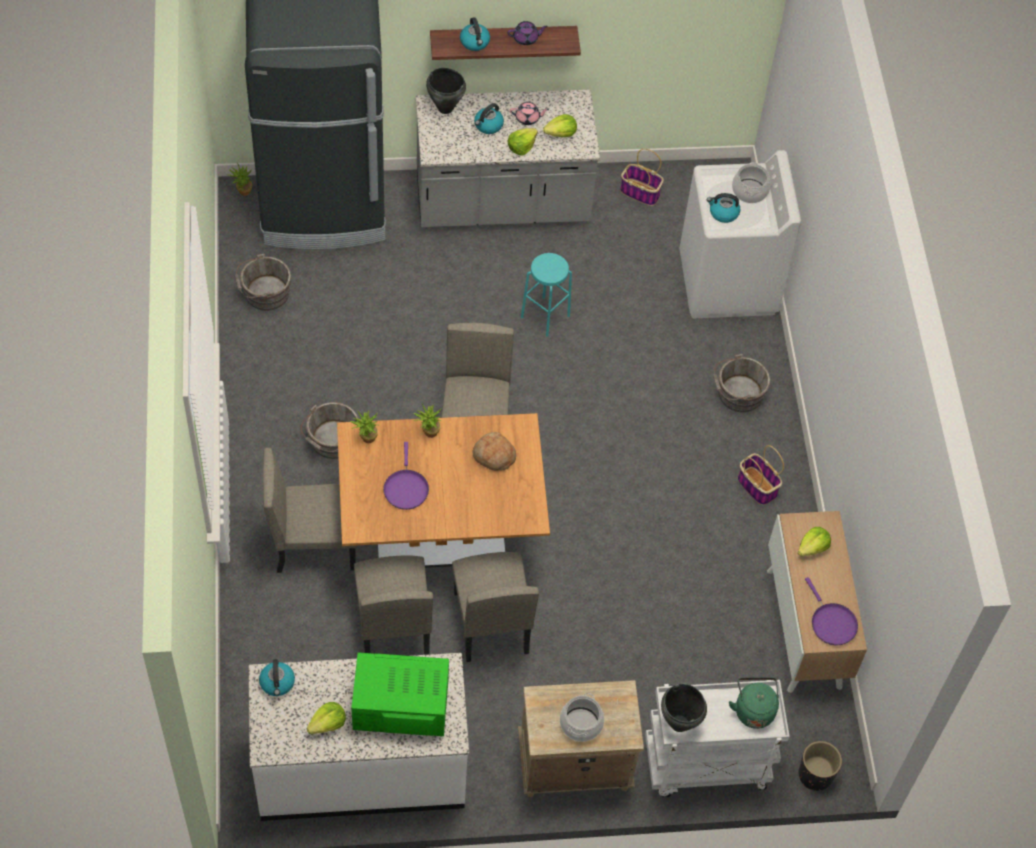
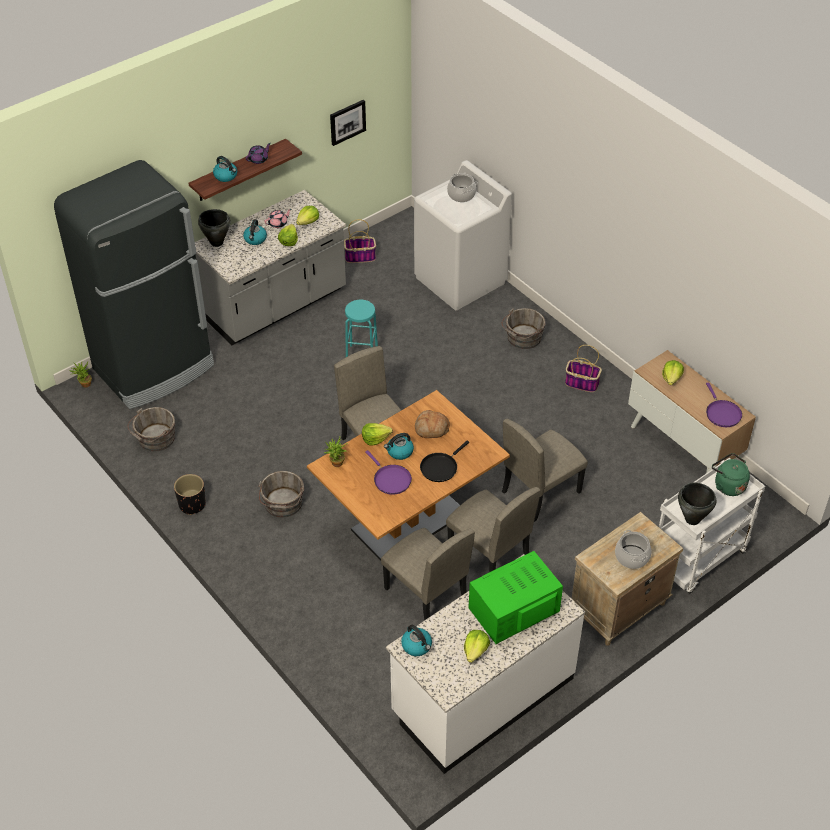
camera: 30 degrees left, 10 degrees down
beige chair [263,448,356,573] -> beige chair moved to [502,419,588,522]
potted plant [413,404,442,438] -> lettuce [362,423,393,446]
kettle [707,193,740,223] -> kettle moved to [384,433,414,460]
black planter [798,741,842,791] -> black planter moved to [174,474,206,515]
purple frying pan [805,577,858,645] -> purple frying pan turned 45 degrees clockwise [706,382,742,427]
none -> picture [330,100,366,146]
none -> black frying pan [420,441,469,482]

